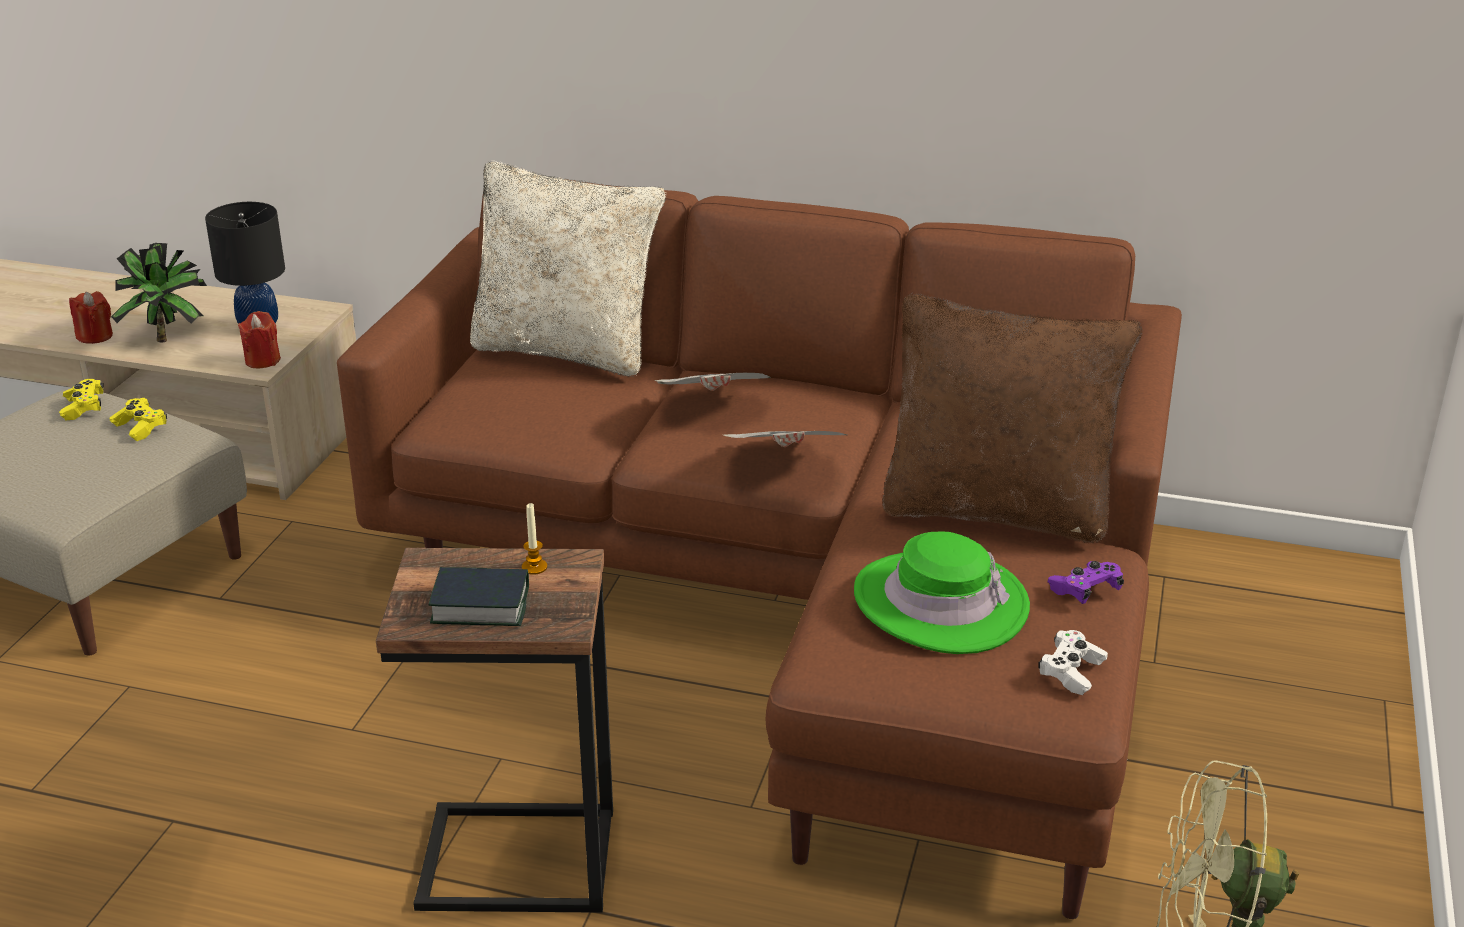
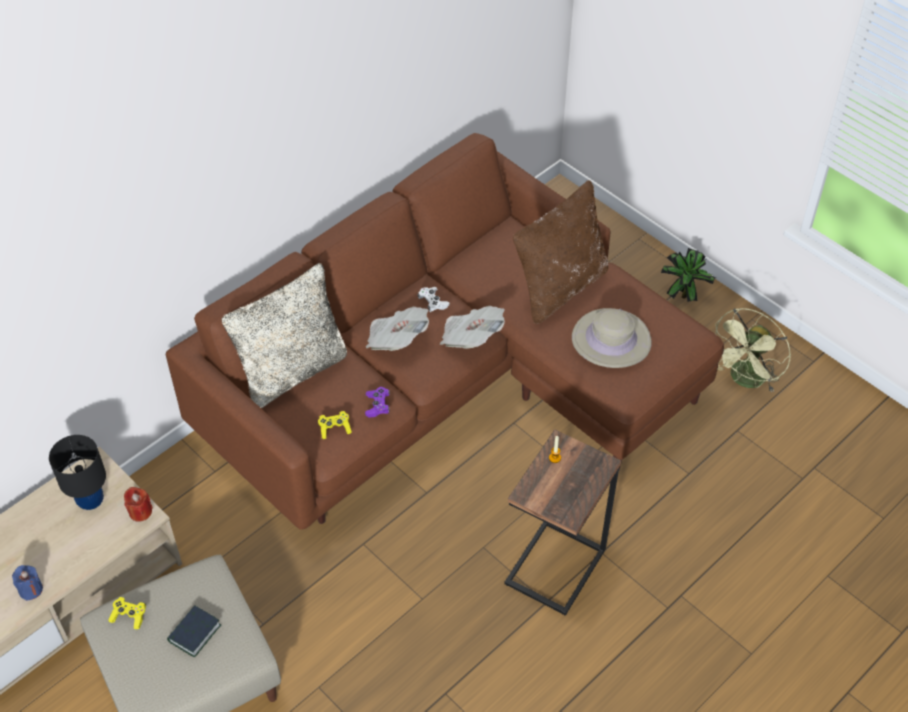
camera: 60 degrees left, 20 degrees up
red candle [69,291,113,344] -> blue candle [12,565,43,601]
yellow game controller [109,398,167,441] -> yellow game controller moved to [318,411,352,439]
potted plant [111,243,207,342] -> potted plant moved to [661,248,716,302]
book [429,567,529,626] -> book moved to [167,605,221,657]
green hat [854,531,1030,654] -> beige hat [572,308,652,368]
white game controller [1039,630,1108,695] -> white game controller moved to [417,287,450,312]
purple game controller [1047,561,1124,604] -> purple game controller moved to [365,387,390,417]

